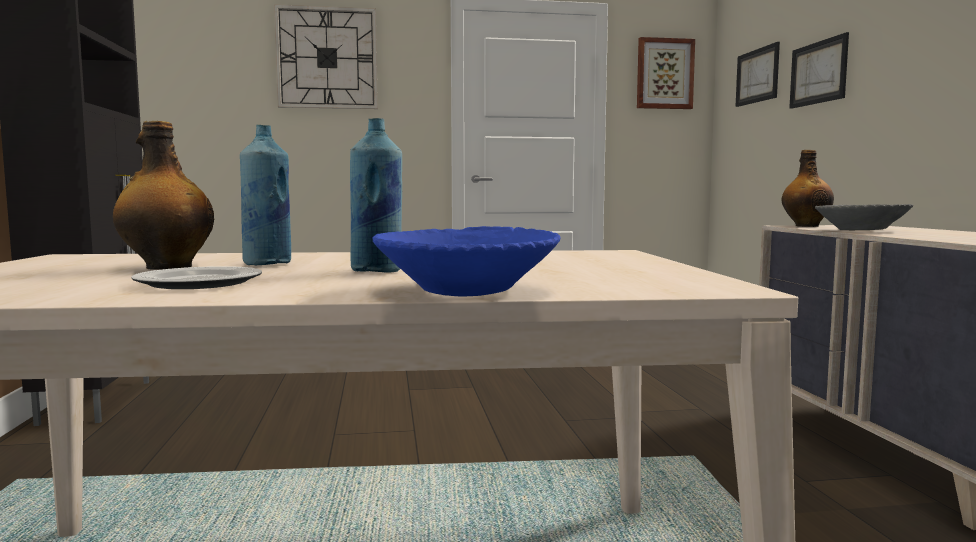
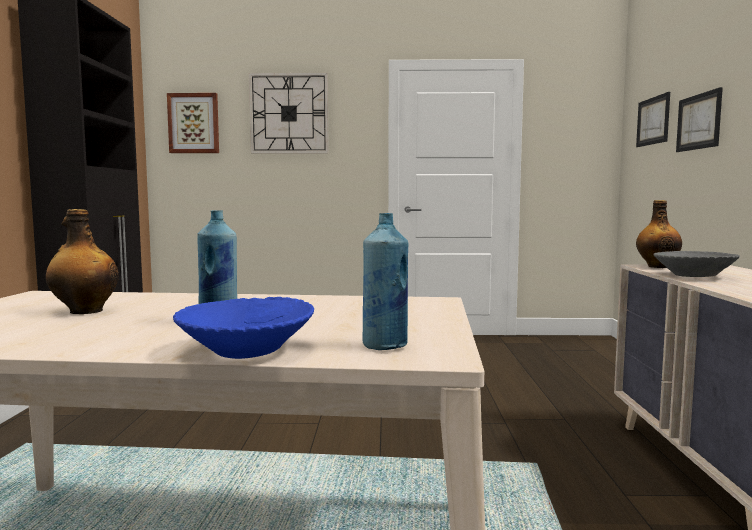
camera: 10 degrees right, 0 degrees up
plate [132,266,262,289] -> none
blue bottle [240,125,291,265] -> blue bottle moved to [363,213,408,350]
picture [637,37,695,109] -> picture moved to [167,93,219,153]

